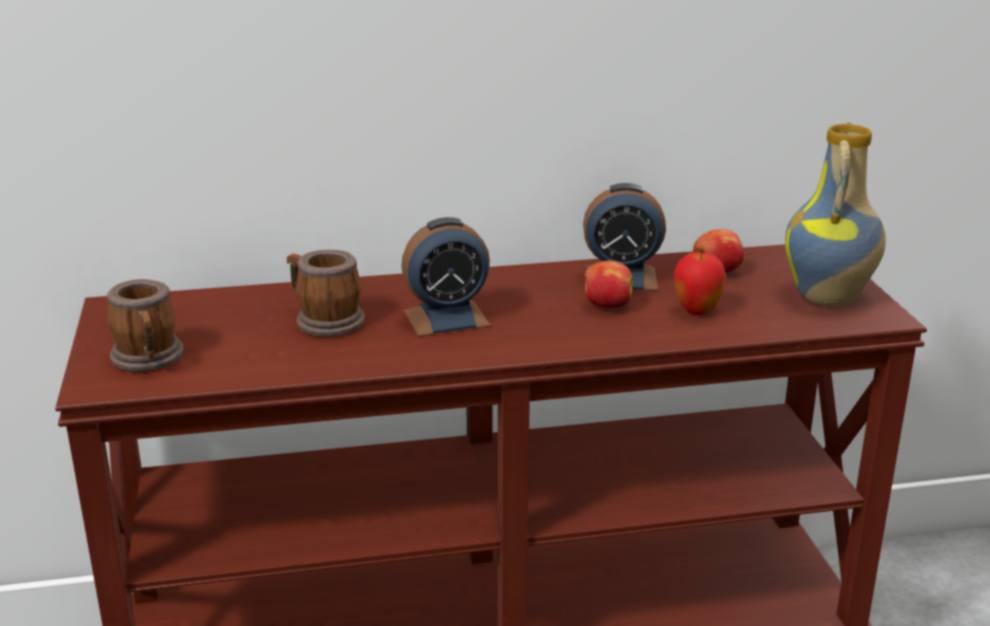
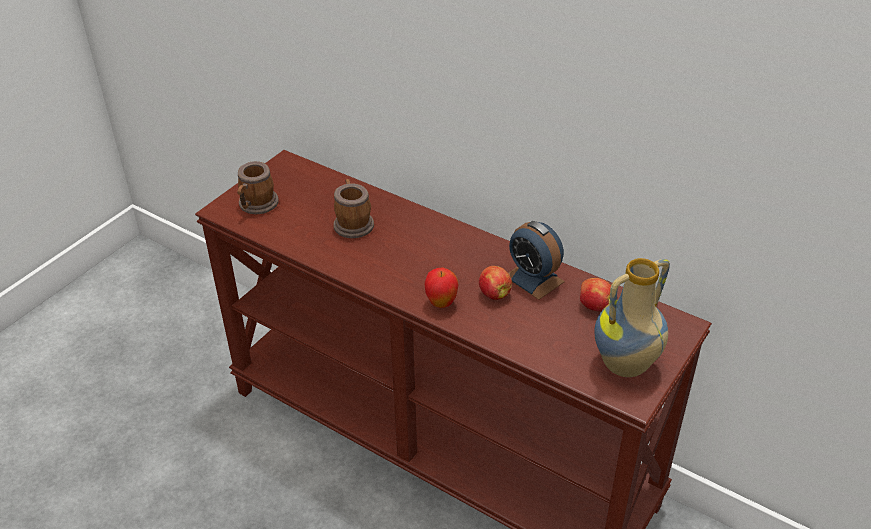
camera: 45 degrees right, 15 degrees up
alarm clock [401,217,491,337] -> none
apple [674,253,726,315] -> apple moved to [425,268,458,308]

